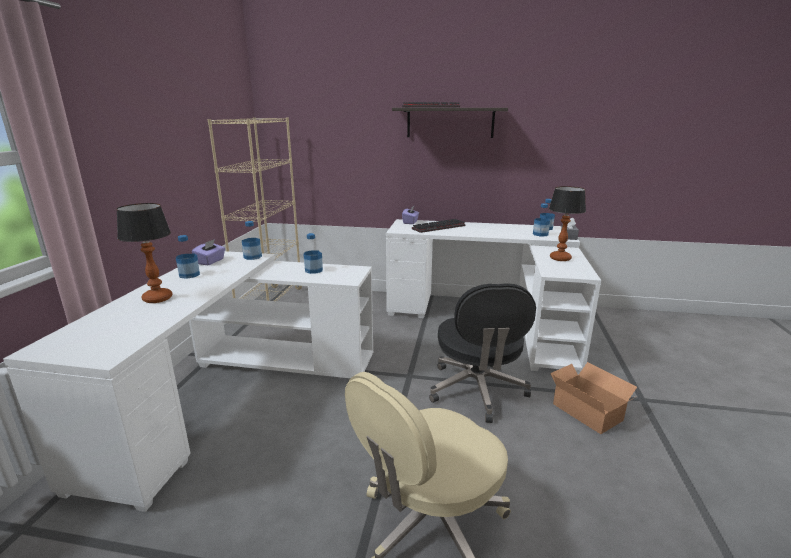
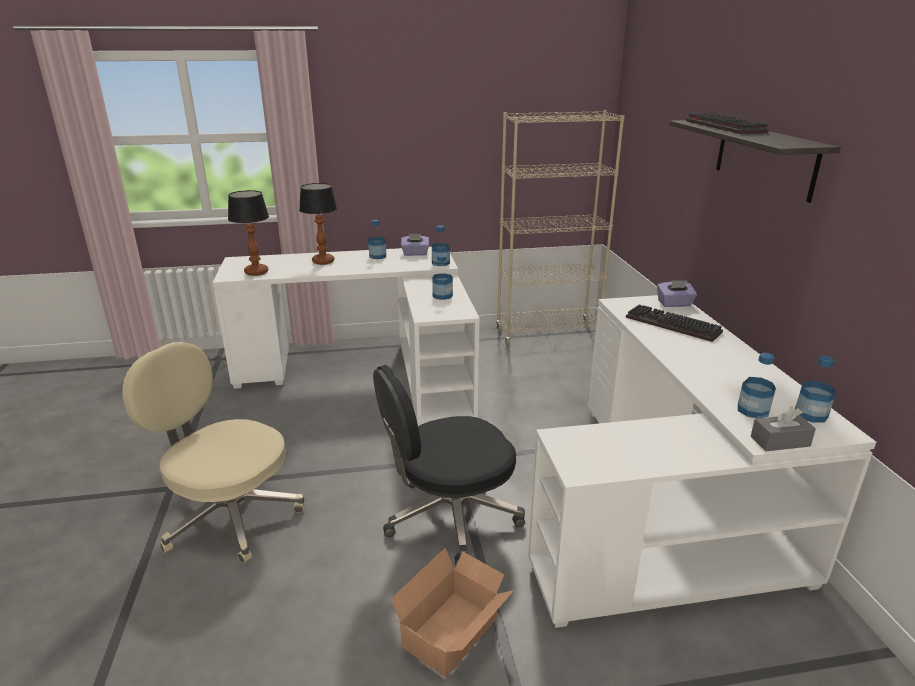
camera: 70 degrees right, 5 degrees up
table lamp [549,186,586,261] -> table lamp moved to [228,190,269,276]

